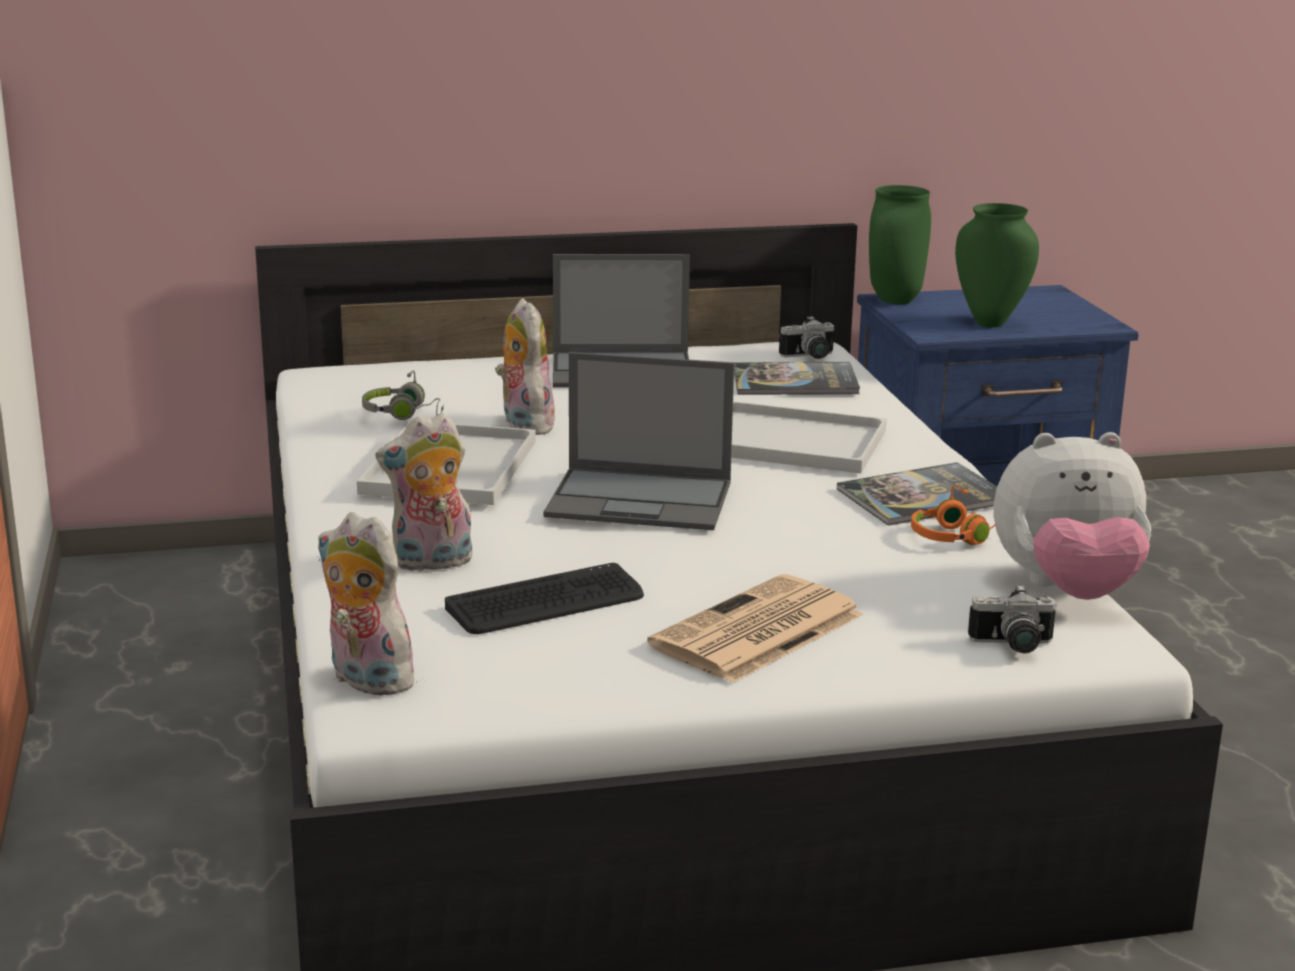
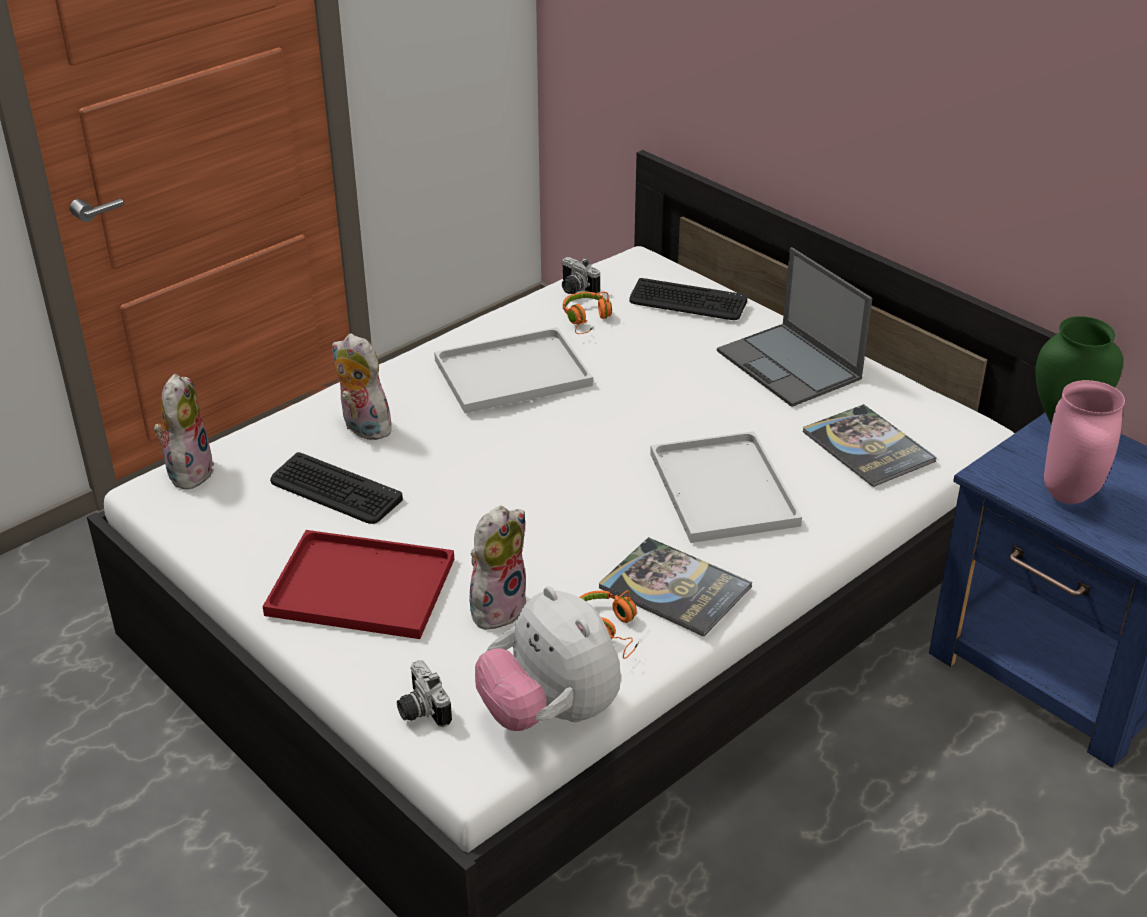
camera: 60 degrees right, 15 degrees up
grey headphones [362,370,444,420] -> orange headphones [563,292,612,334]
plush toy [495,298,558,435] -> plush toy moved to [469,506,526,630]
laptop [543,352,734,530] -> none
newspaper [647,574,863,683] -> red tray [262,530,454,639]
camera [779,316,834,359] -> camera moved to [562,257,600,294]
green vase [955,203,1039,328] -> pink vase [1044,380,1125,504]
none -> keyboard [629,278,748,320]

